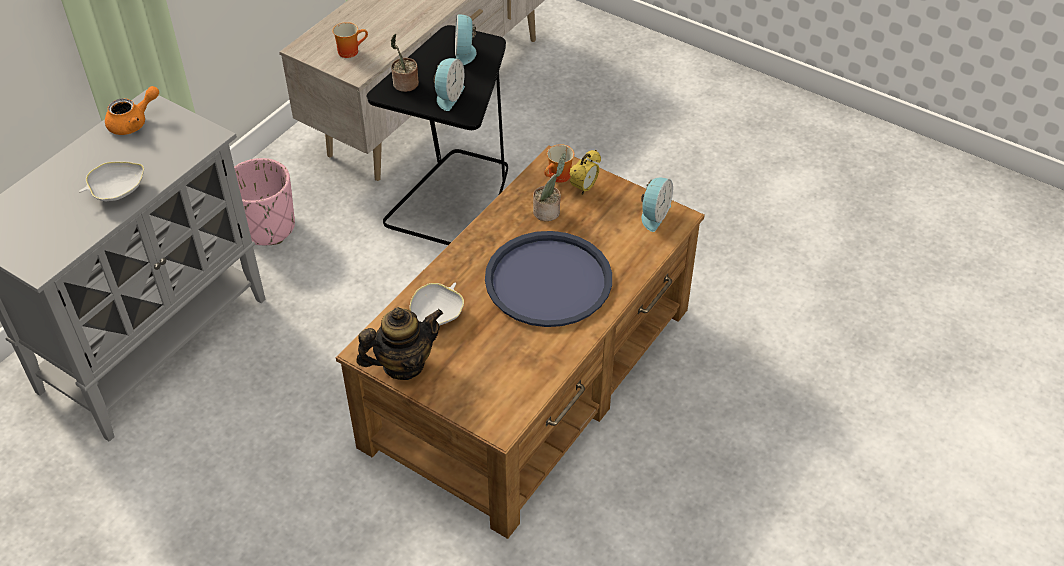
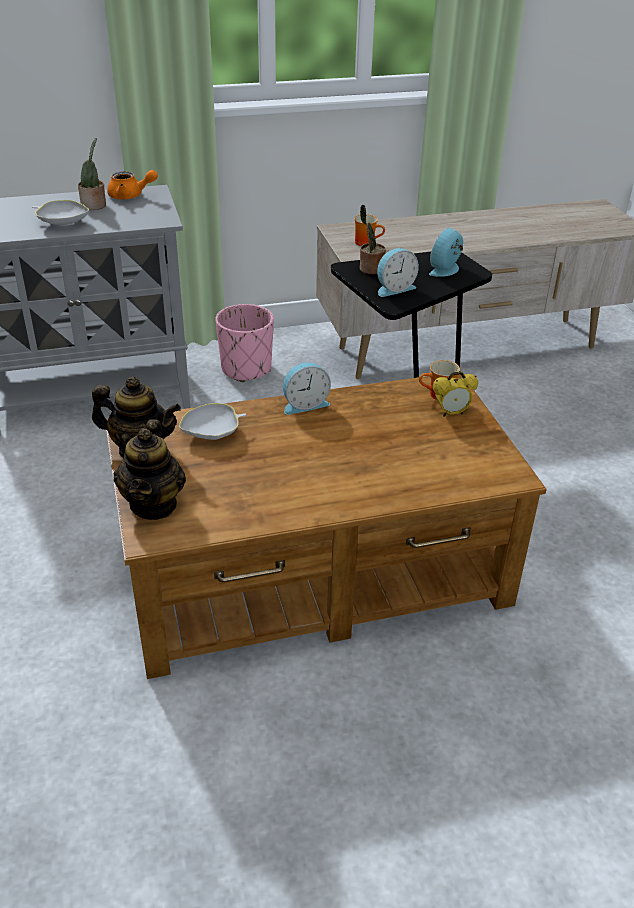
camera: 40 degrees right, 10 degrees down
blue tray [485,231,612,327] -> none
potted plant [533,153,566,221] -> potted plant moved to [78,138,106,210]
alarm clock [641,178,673,232] -> alarm clock moved to [283,362,331,415]
none -> teapot [114,419,186,520]

